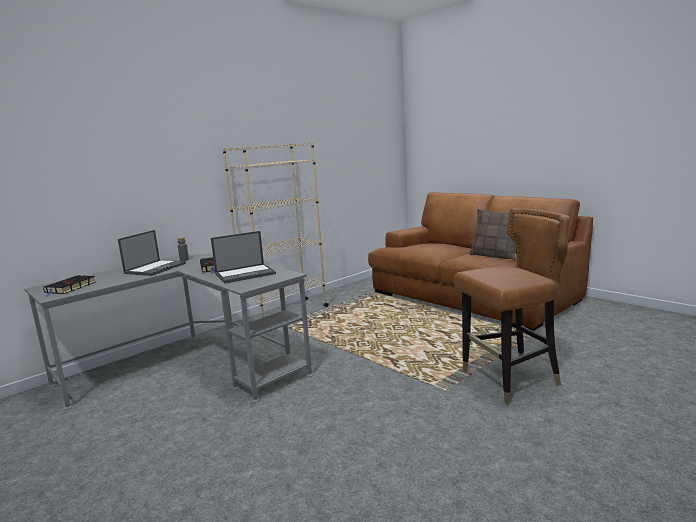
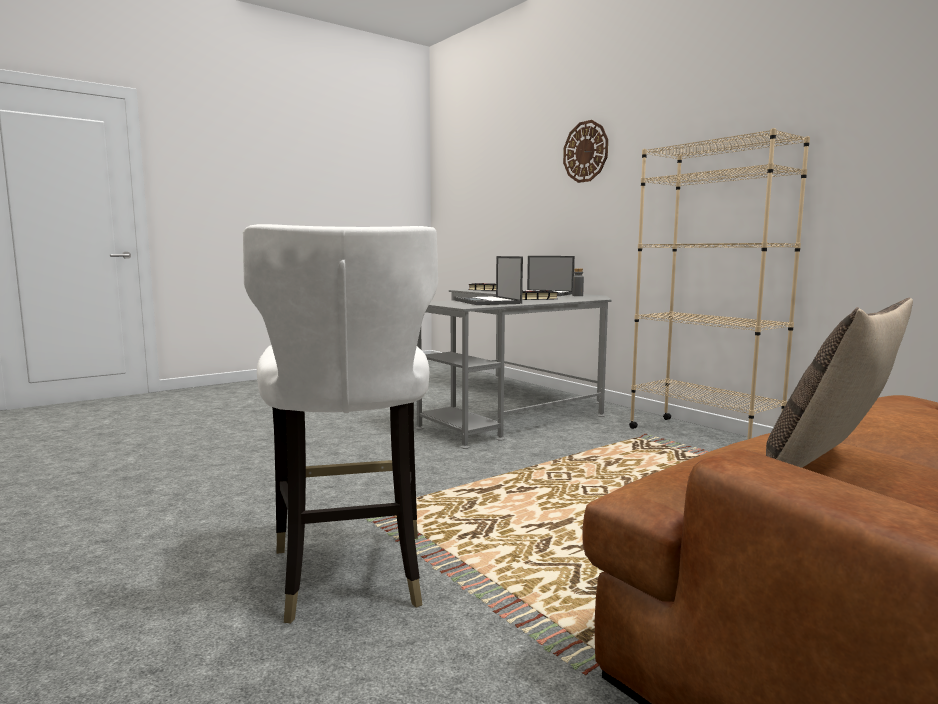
camera: 95 degrees right, 5 degrees down
brown chair [454,208,570,405] -> white chair [243,224,438,624]
none -> wall clock [563,120,608,183]

